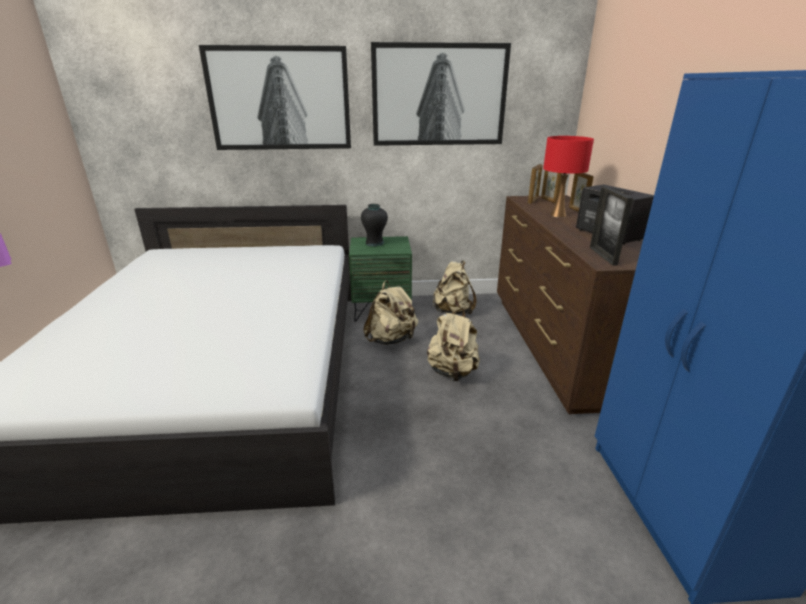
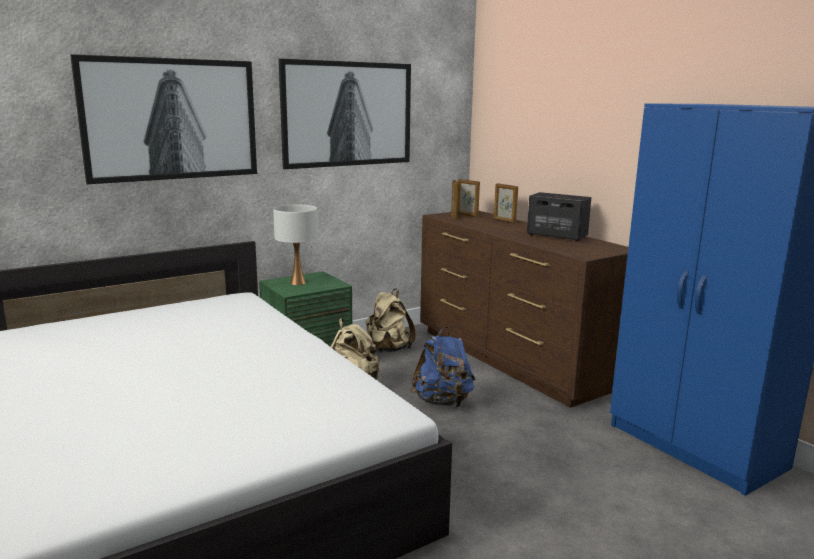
camera: 30 degrees left, 10 degrees down
black vase [361,204,388,247] -> white table lamp [273,205,318,285]
beige backpack [427,307,480,381] -> blue backpack [410,327,475,407]
red table lamp [543,136,594,218] -> none
picture frame [590,186,633,266] -> none

